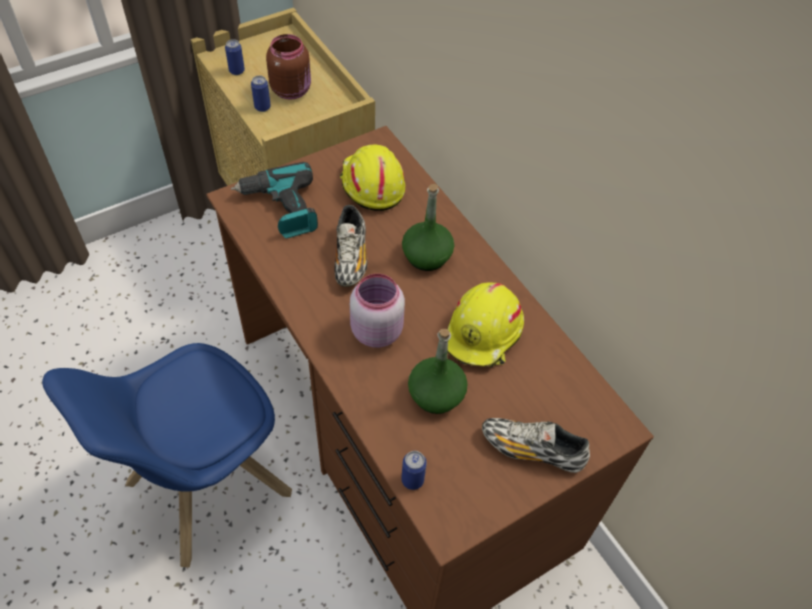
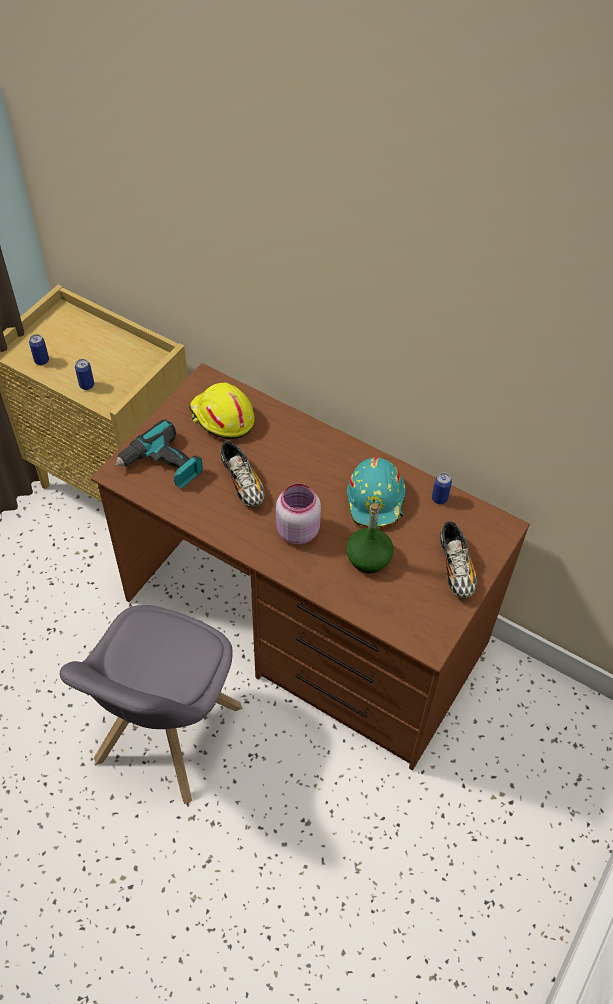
camera: 25 degrees left, 0 degrees up
blue chair [42,343,292,568] -> grey chair [60,605,242,804]
brown jar [266,34,311,100] -> none
can [401,451,427,490] -> can moved to [432,473,452,504]
green bottle [402,184,454,271] -> none
yellow hard hat [447,282,524,367] -> turquoise hard hat [347,457,406,528]
shoe [482,418,590,473] -> shoe turned 90 degrees counterclockwise [440,521,477,599]

